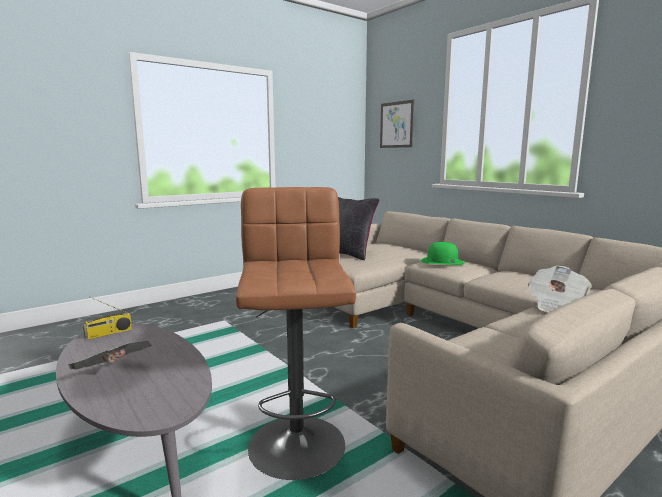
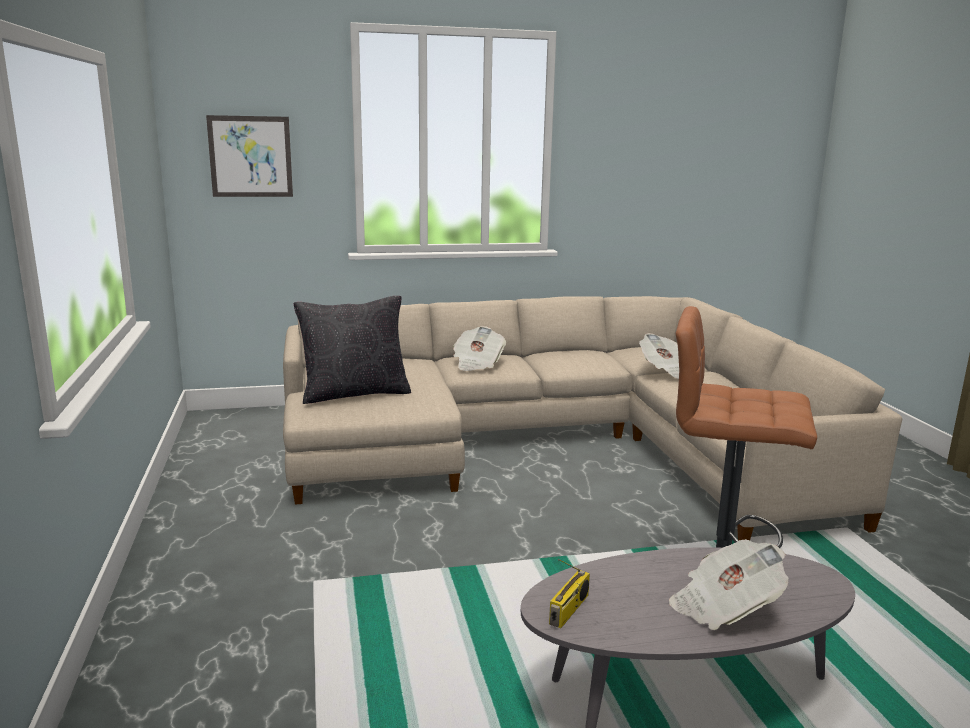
camera: 65 degrees left, 5 degrees up
radio [83,297,132,340] -> radio turned 45 degrees clockwise [549,559,590,628]
green hat [421,242,465,265] -> newspaper [453,326,506,371]

